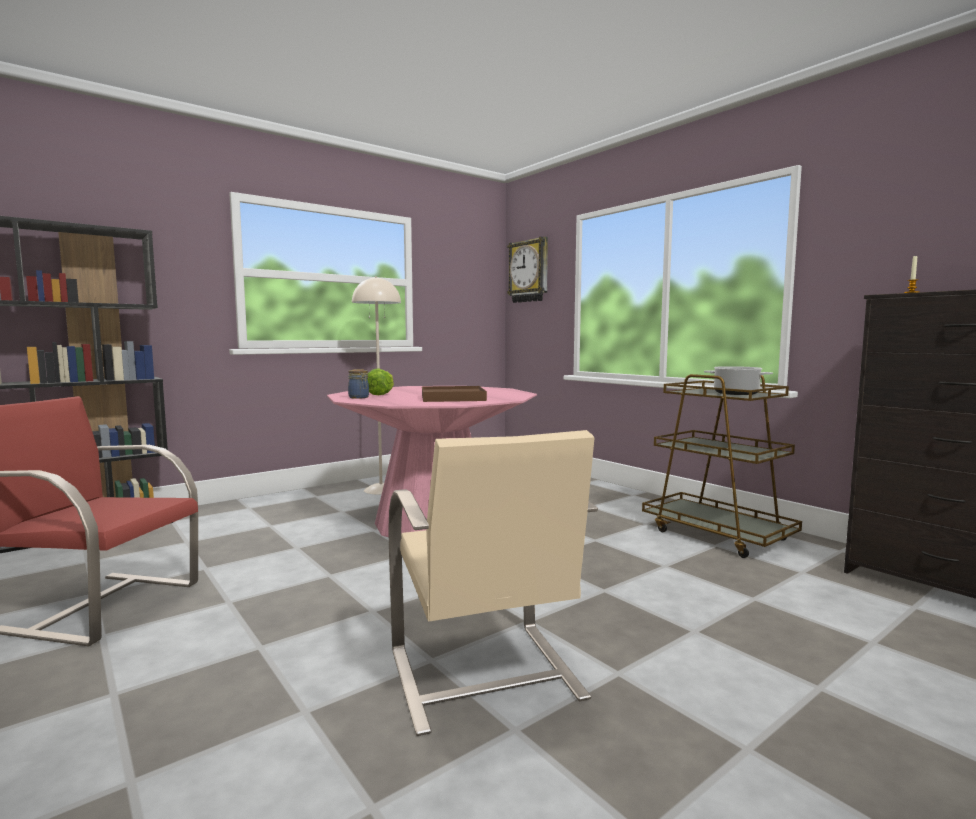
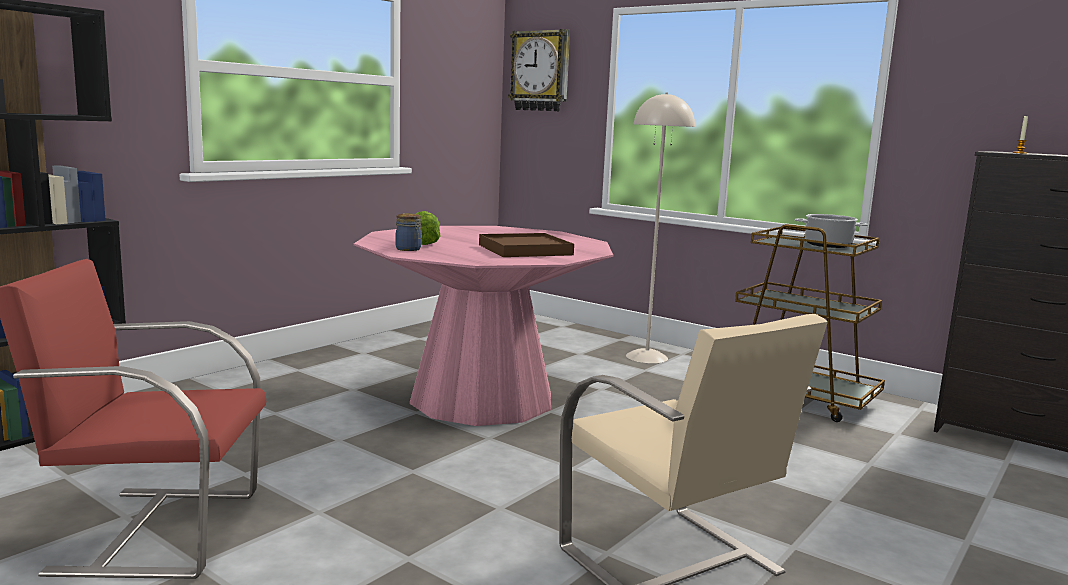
camera: 15 degrees left, 5 degrees up
beige floor lamp [352,276,401,494] -> beige floor lamp moved to [626,92,695,363]

